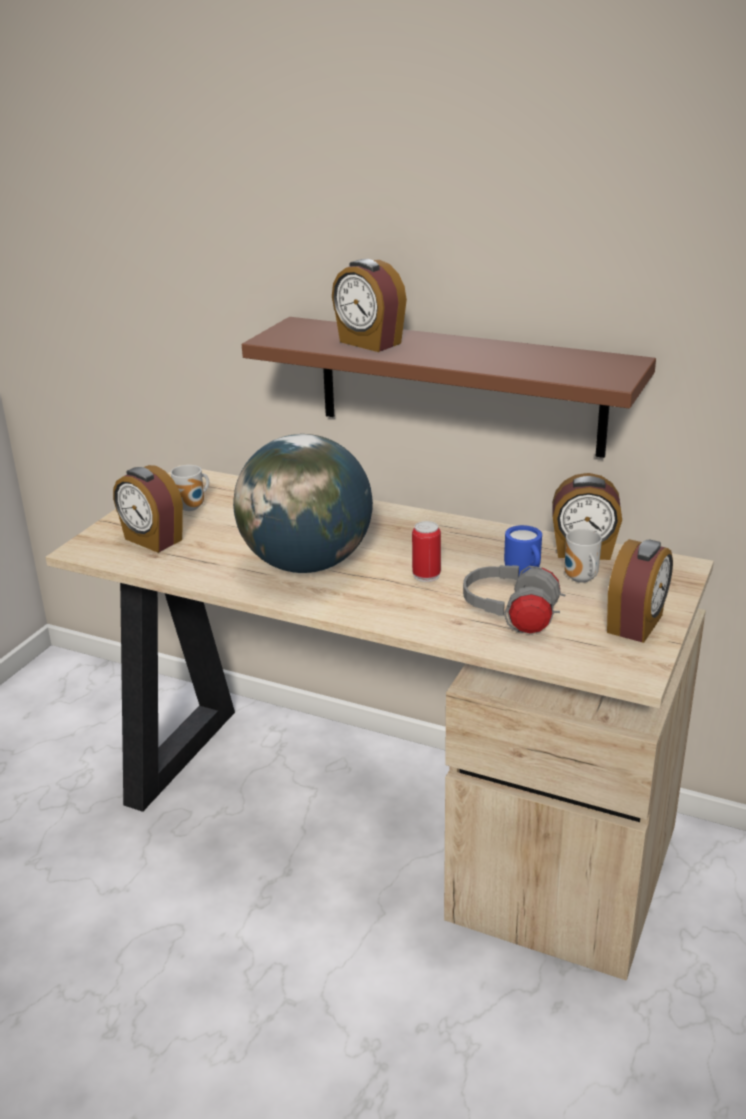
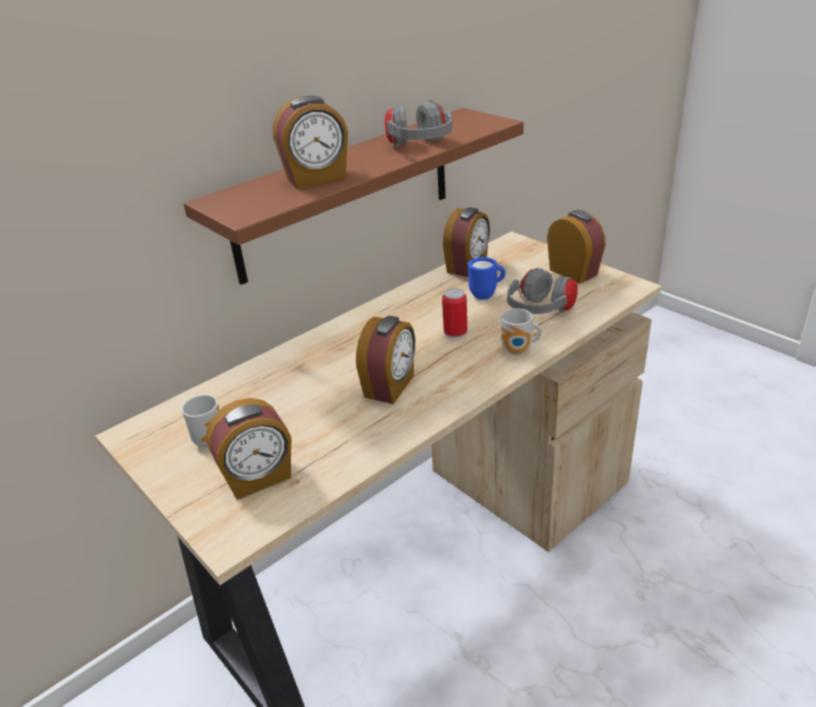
camera: 65 degrees left, 5 degrees up
globe [233,434,373,573] -> alarm clock [356,316,415,404]
mug [564,529,602,583] -> mug moved to [501,308,542,355]
none -> grey headphones [385,100,453,147]

